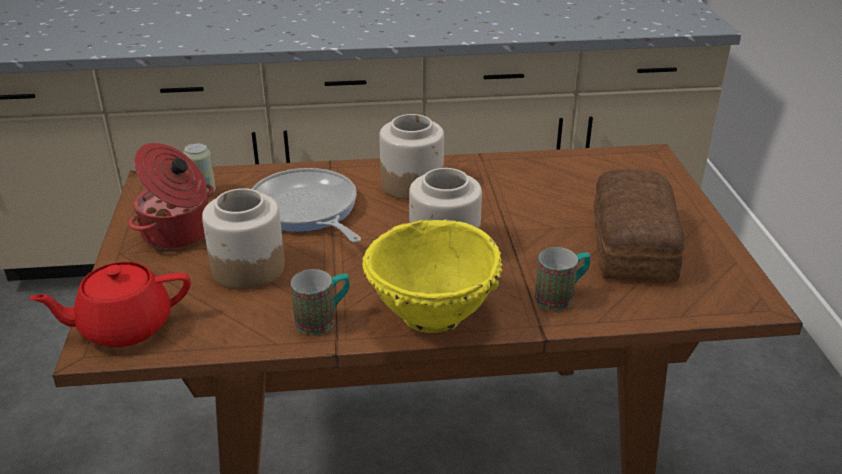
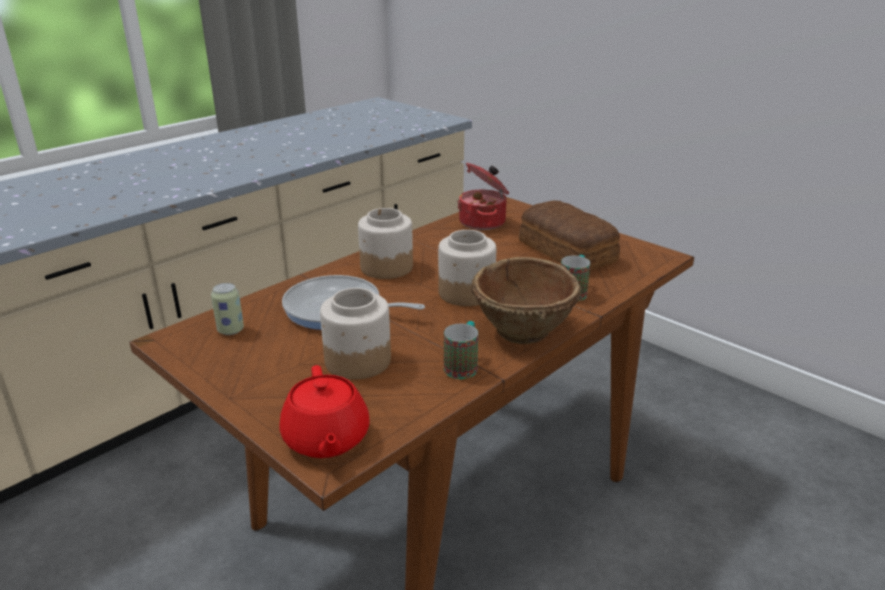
camera: 40 degrees left, 5 degrees down
red teapot [29,262,191,347] -> red teapot turned 45 degrees counterclockwise [279,365,370,458]
cooking pot [129,143,214,249] -> cooking pot moved to [457,163,509,230]
yellow bowl [362,220,502,333] -> brown bowl [471,257,581,344]

